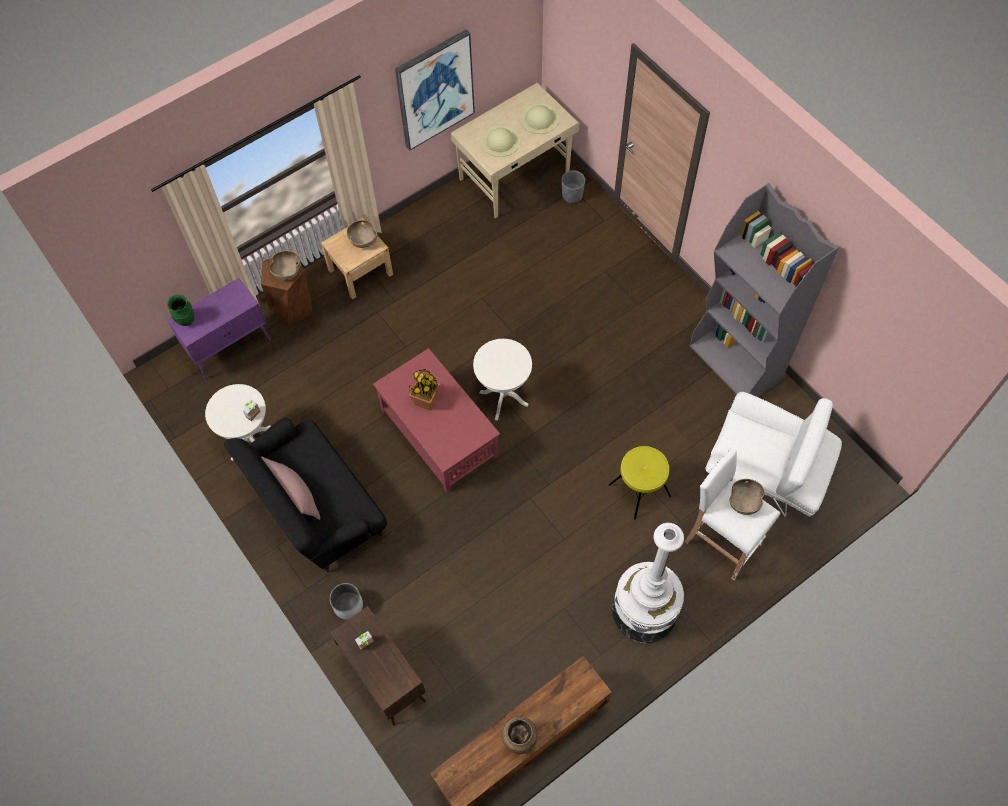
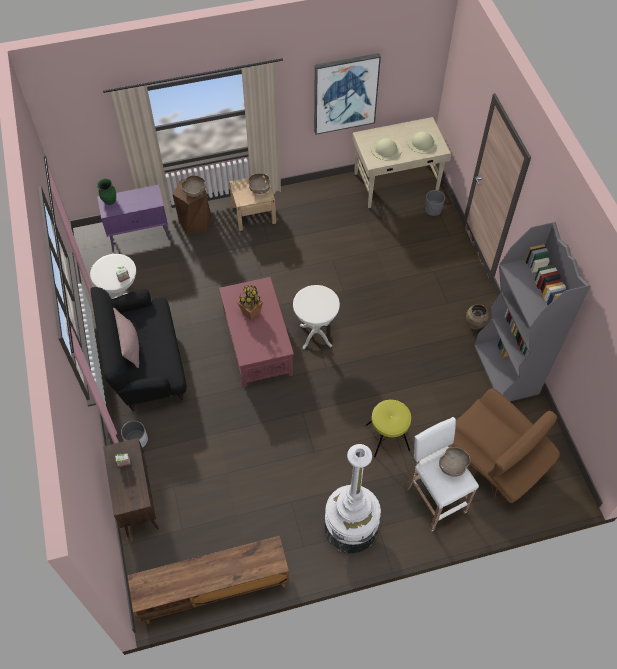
camera: 20 degrees right, 5 degrees down
brown vase [502,717,538,754] -> brown vase moved to [466,304,489,329]
white armchair [705,392,842,517] -> brown armchair [452,388,560,503]

